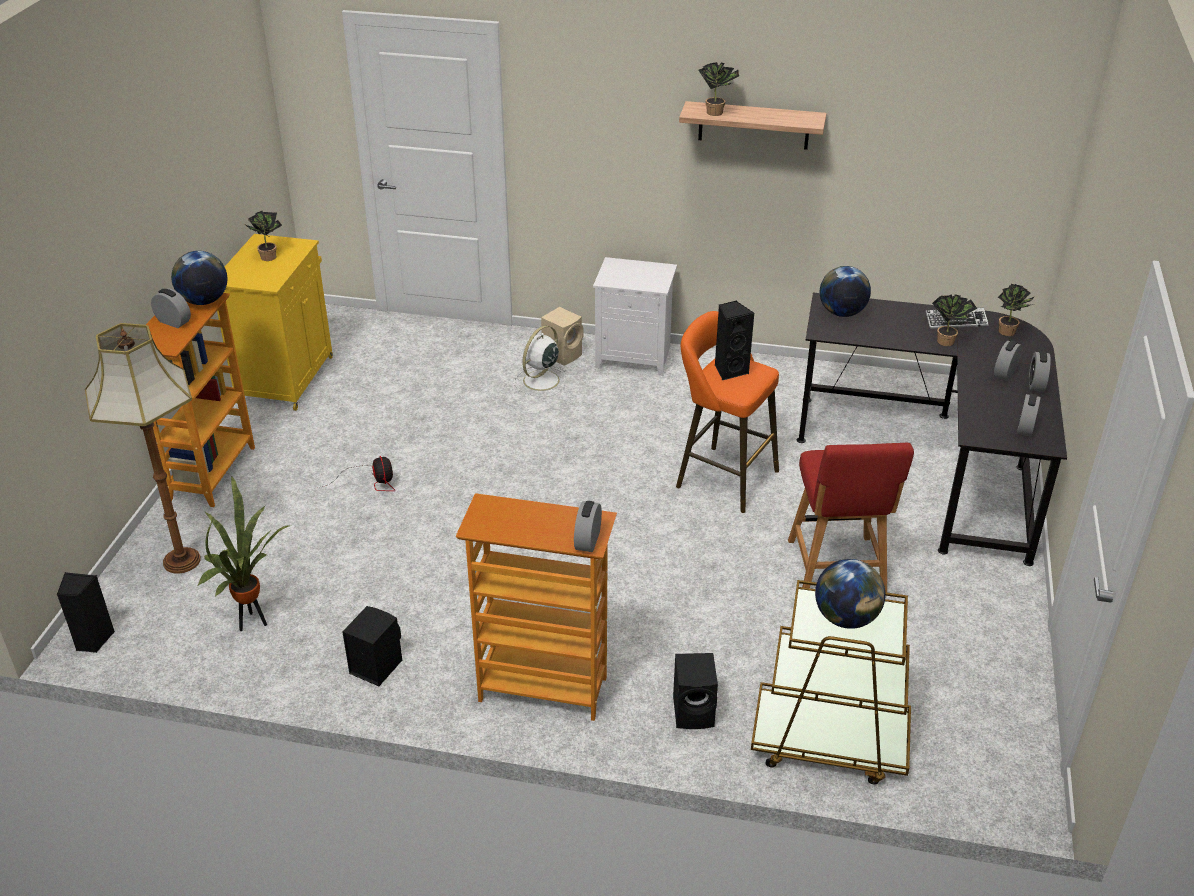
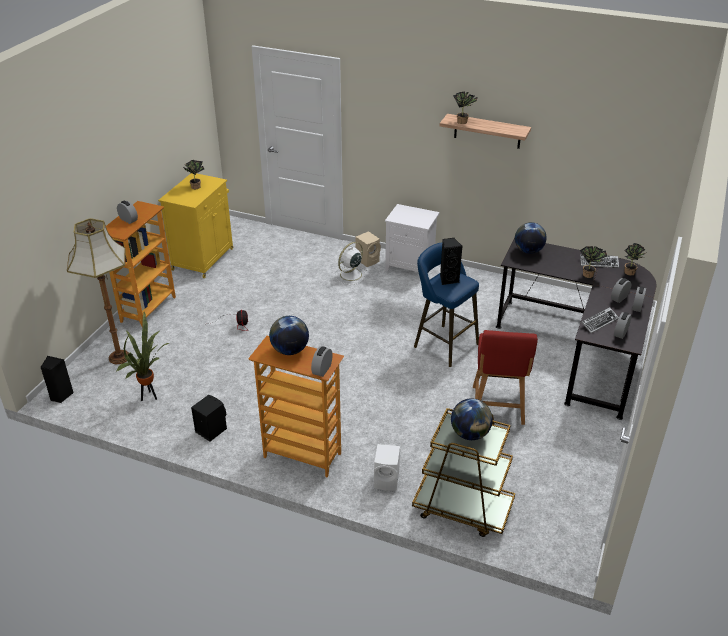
camera: 10 degrees right, 0 degrees up
globe [171,251,228,305] -> globe moved to [269,316,309,355]
black speaker [673,653,718,729] -> white speaker [374,444,400,491]
orange stool [676,311,779,513] -> blue stool [414,243,479,367]
none -> keyboard [582,307,619,333]

